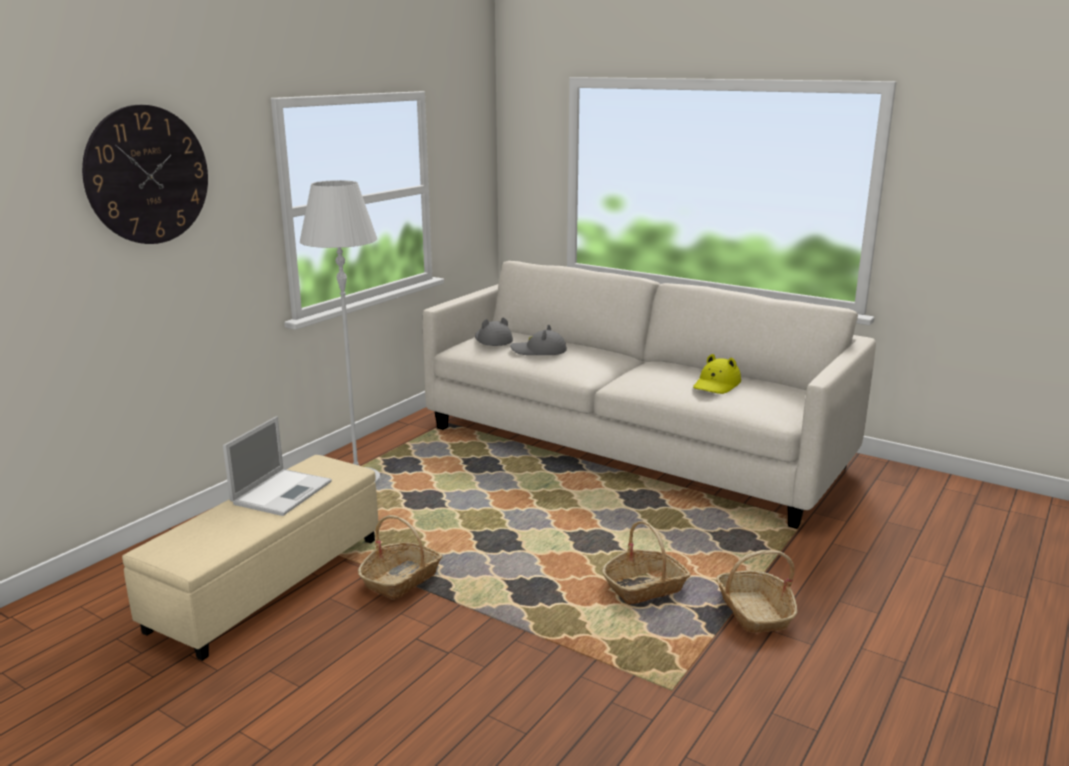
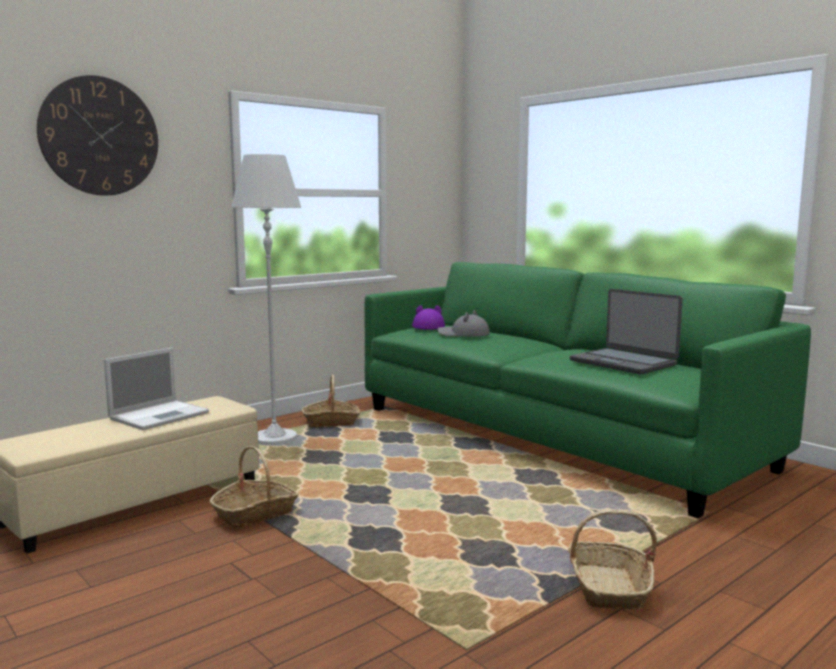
camera: 15 degrees right, 10 degrees down
white sofa [423,261,876,529] -> green sofa [364,262,811,518]
grey hat [475,318,513,346] -> purple hat [412,305,445,330]
basket [602,520,690,604] -> basket moved to [302,375,360,427]
yellow hat [693,354,741,394] -> laptop [570,289,683,374]

